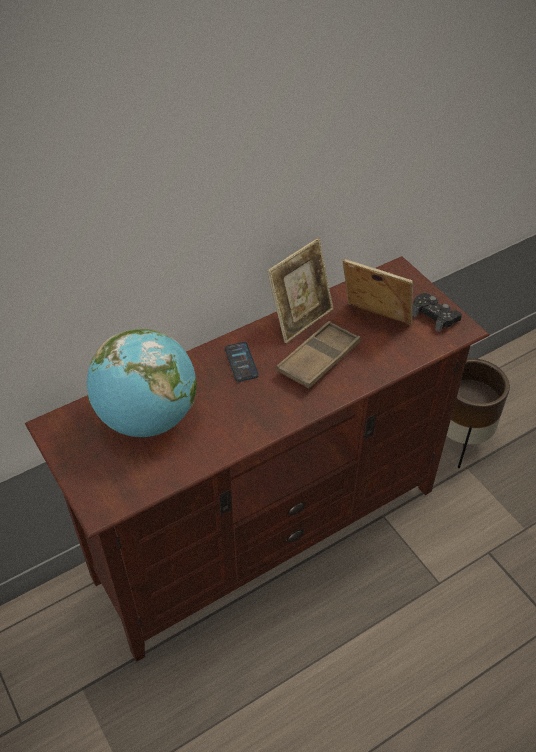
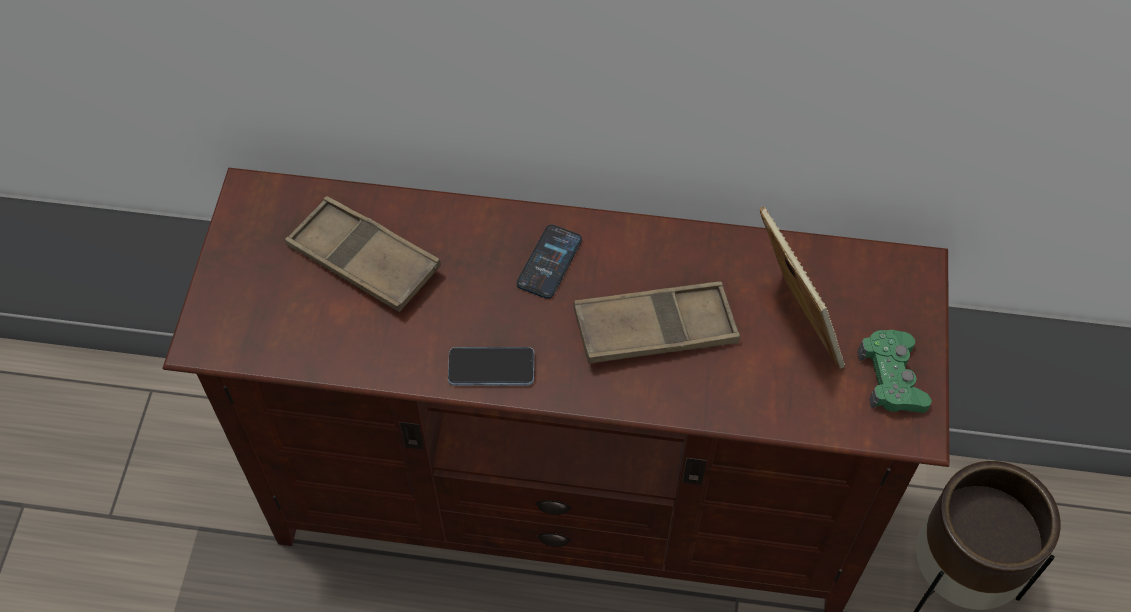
camera: 40 degrees right, 10 degrees up
globe [87,329,197,437] -> brown tray [285,196,441,312]
picture frame [267,238,334,343] -> none
black game controller [412,293,462,332] -> green game controller [857,330,932,413]
none -> phone [448,347,534,386]

